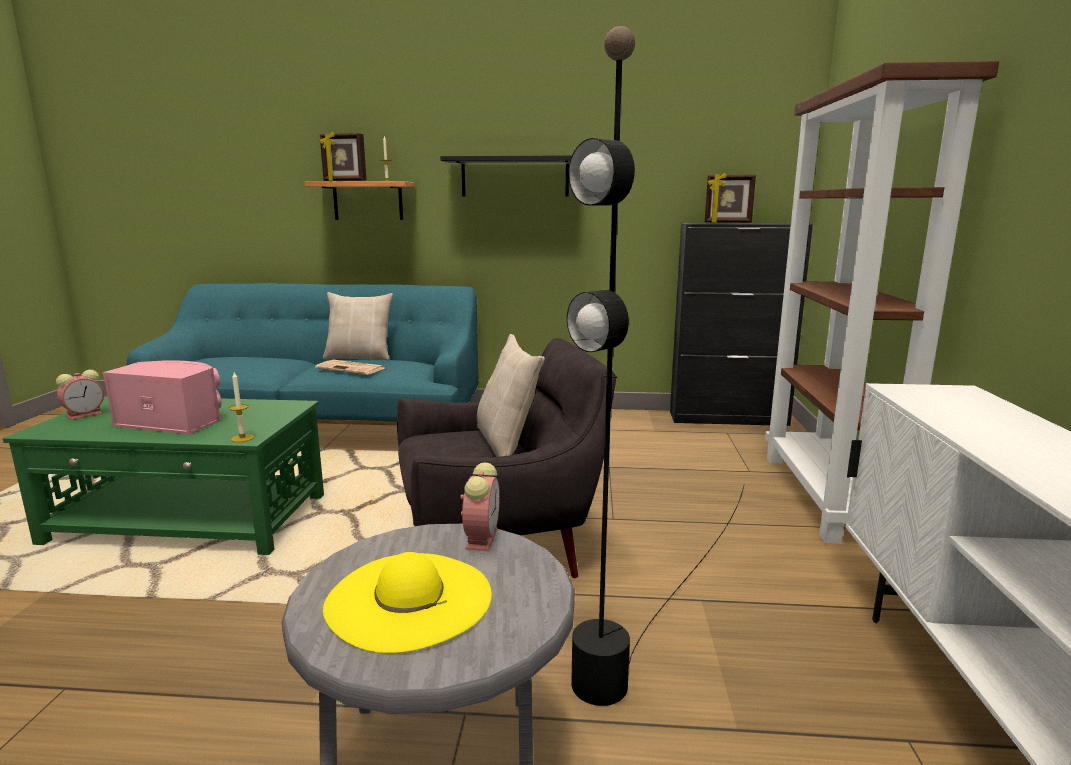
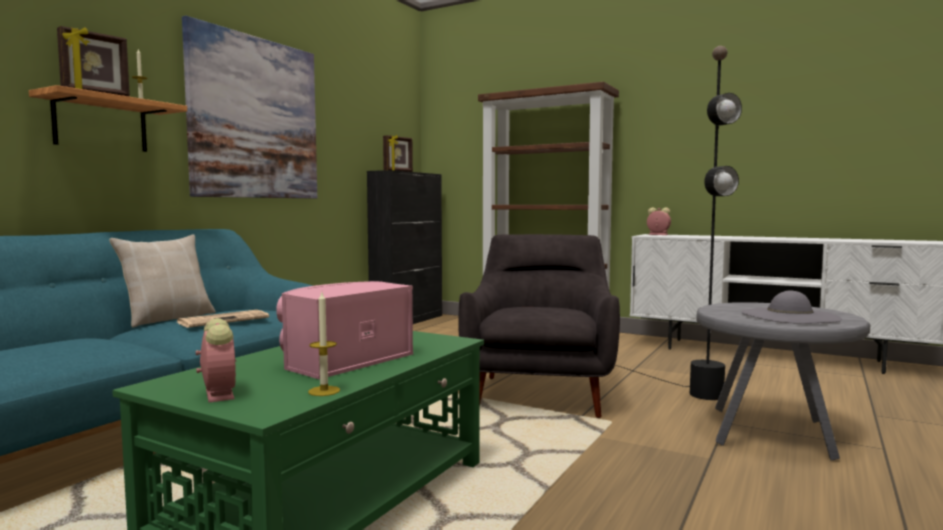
camera: 65 degrees left, 10 degrees down
candle [229,372,254,442] -> candle moved to [308,292,340,396]
yellow hat [323,552,492,653] -> grey hat [741,290,842,324]
black shelf [440,155,572,197] -> picture [182,16,317,198]
alarm clock [460,462,500,551] -> alarm clock moved to [647,207,671,235]
beige pillow [477,334,545,457] -> none

